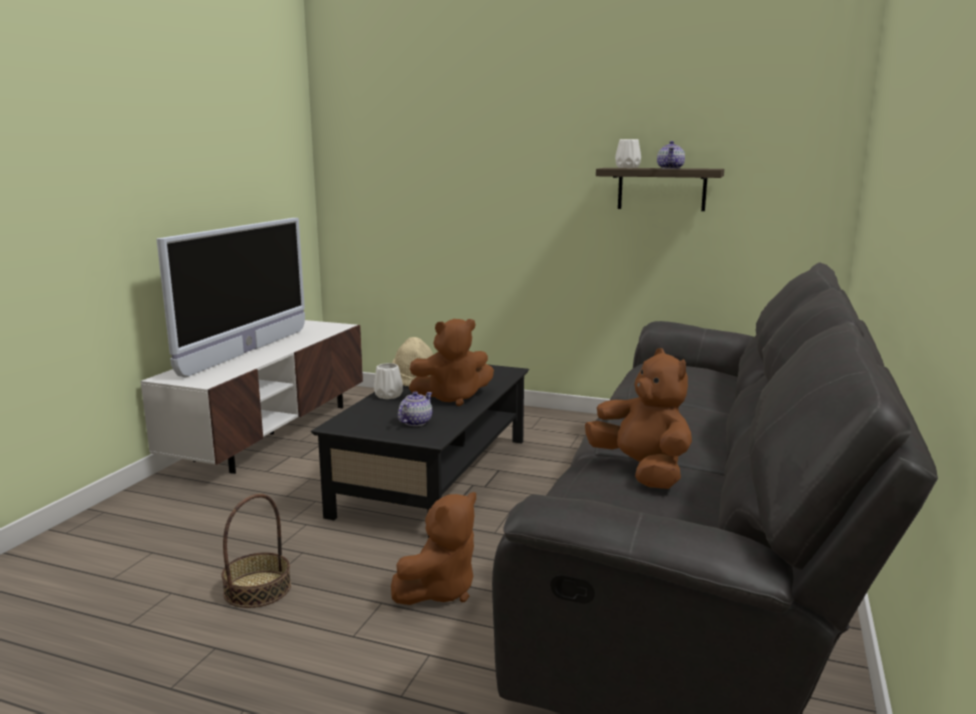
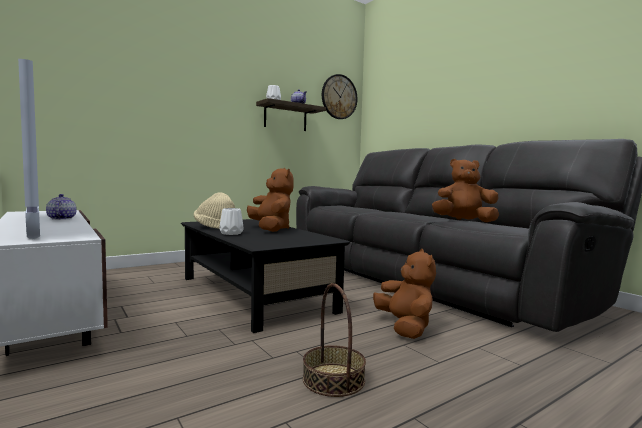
camera: 55 degrees left, 10 degrees down
teapot [398,391,432,426] -> teapot moved to [46,194,77,220]
brown plush toy [409,319,494,406] -> brown plush toy turned 45 degrees counterclockwise [247,168,294,232]
none -> wall clock [322,74,357,119]

